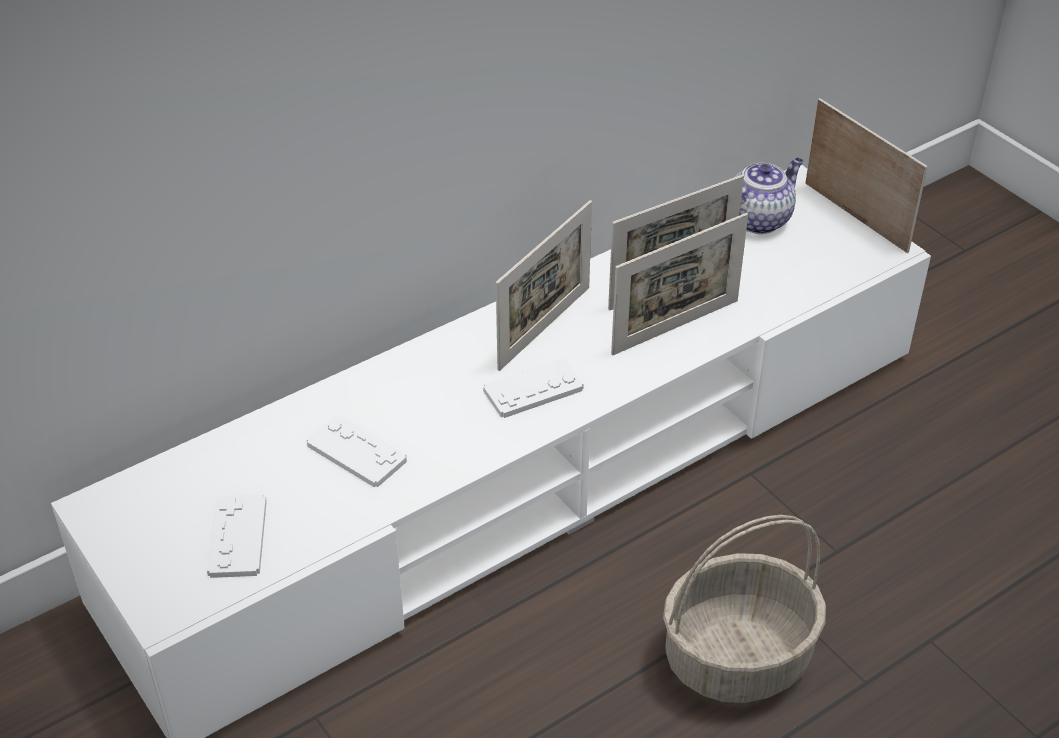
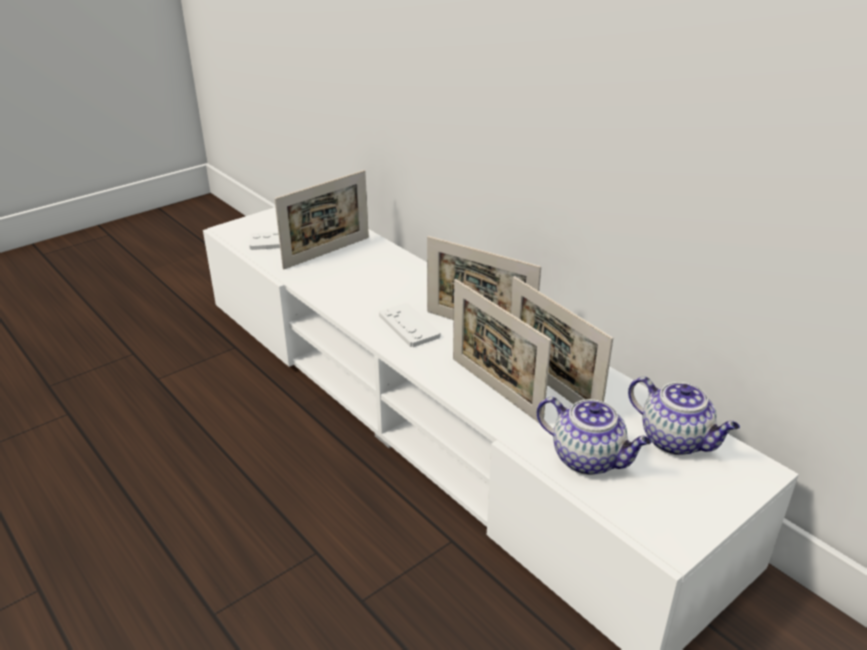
camera: 85 degrees right, 10 degrees down
white game controller [307,415,407,487] -> none
basket [663,515,826,703] -> none
picture frame [805,98,928,253] -> picture frame moved to [274,170,369,270]
none -> teapot [537,397,652,475]

